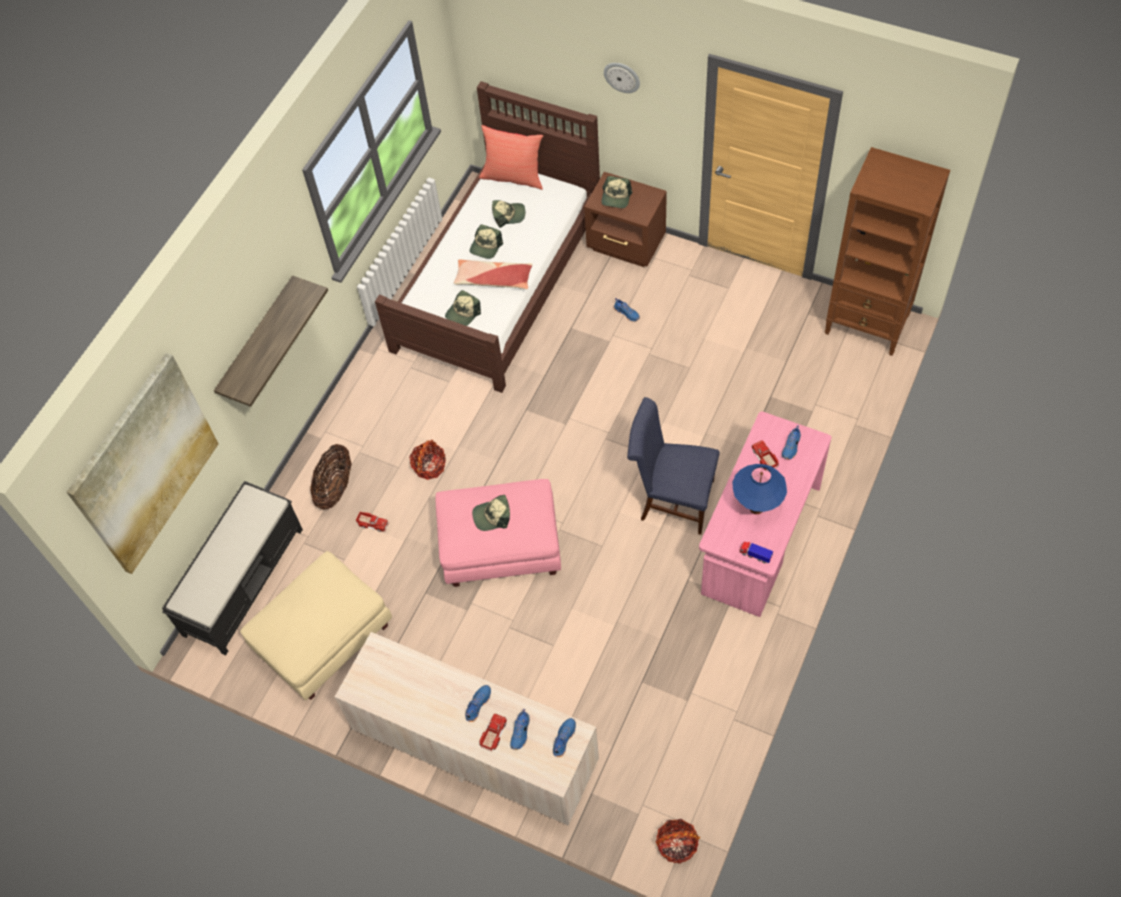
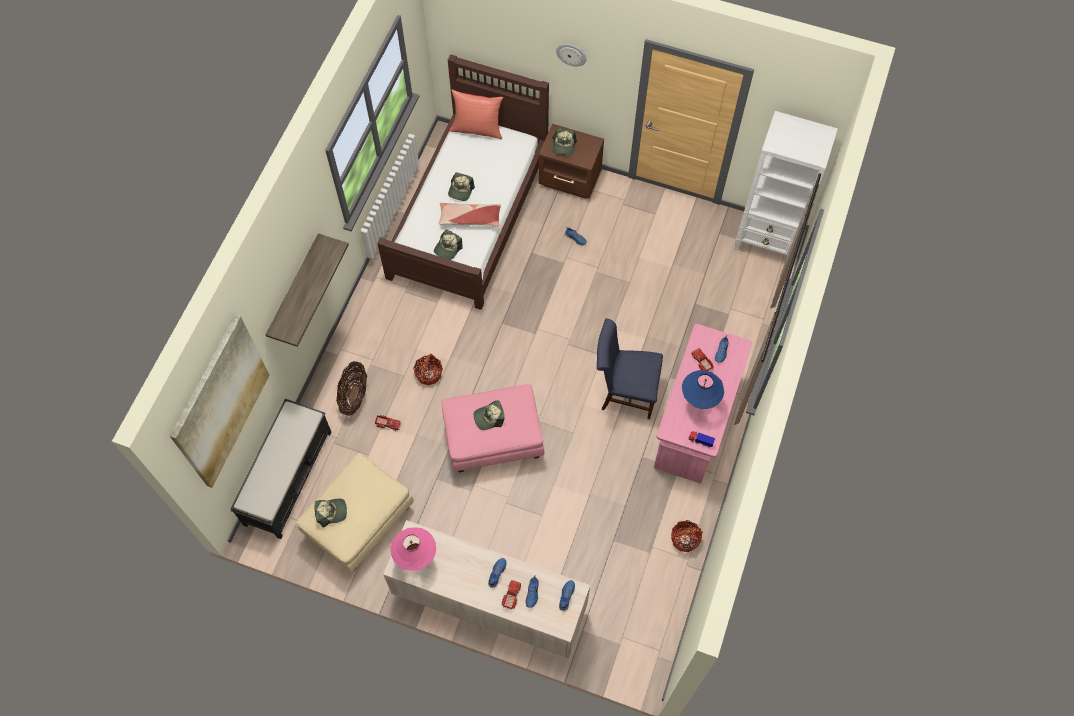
camera: 10 degrees left, 5 degrees up
cap [492,200,525,228] -> cap moved to [315,499,347,528]
basket [655,819,700,864] -> basket moved to [671,520,703,552]
brown bookcase [825,147,950,356] -> white bookcase [734,111,838,256]
none -> pink table lamp [391,528,436,571]

